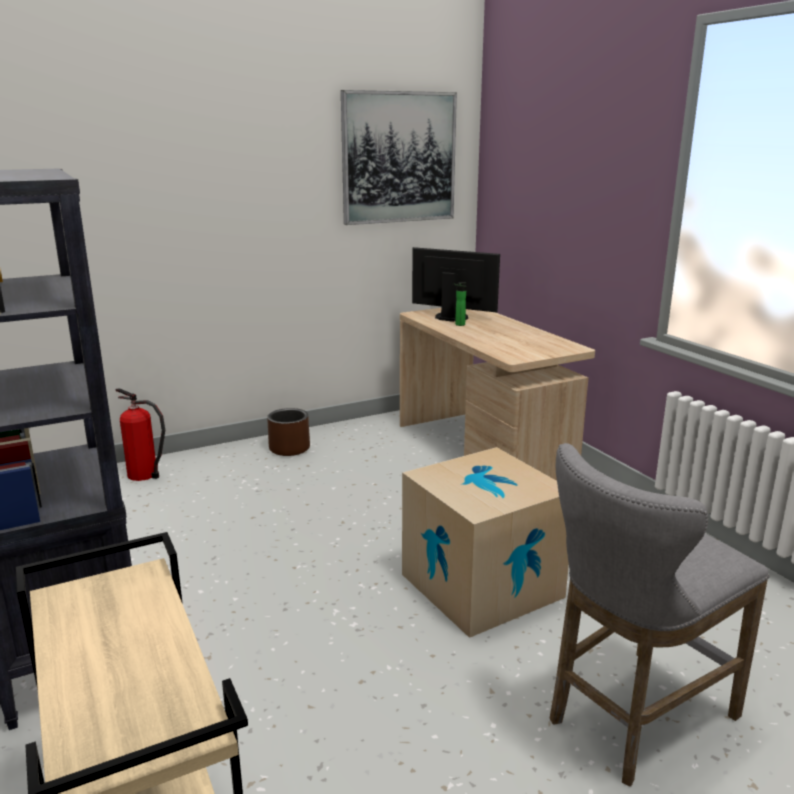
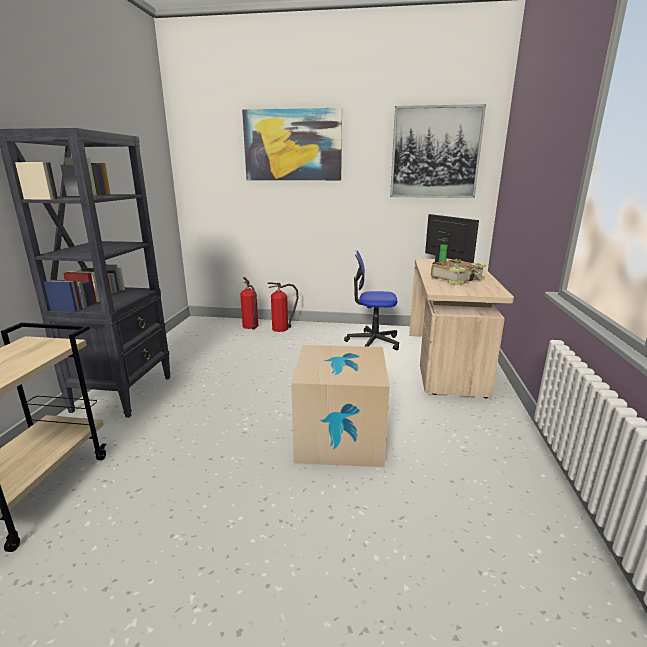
camera: 35 degrees right, 0 degrees up
brown planter [267,408,310,456] -> none
grey stool [550,443,769,787] -> none
none -> picture [242,108,342,180]
none -> fire extinguisher [268,282,299,332]
none -> office chair [344,250,399,351]
none -> book [431,259,487,285]

